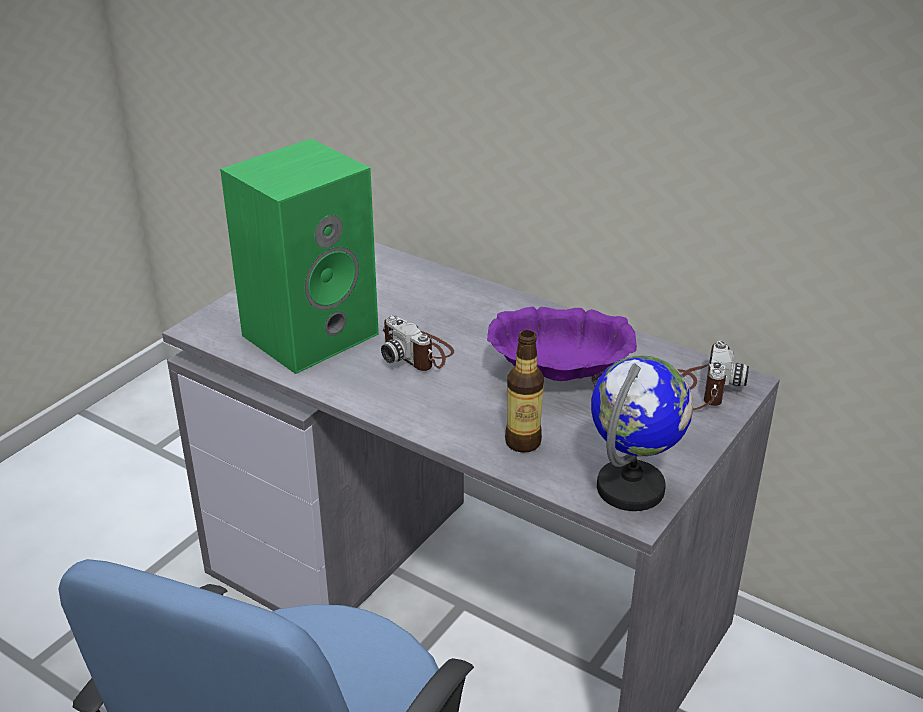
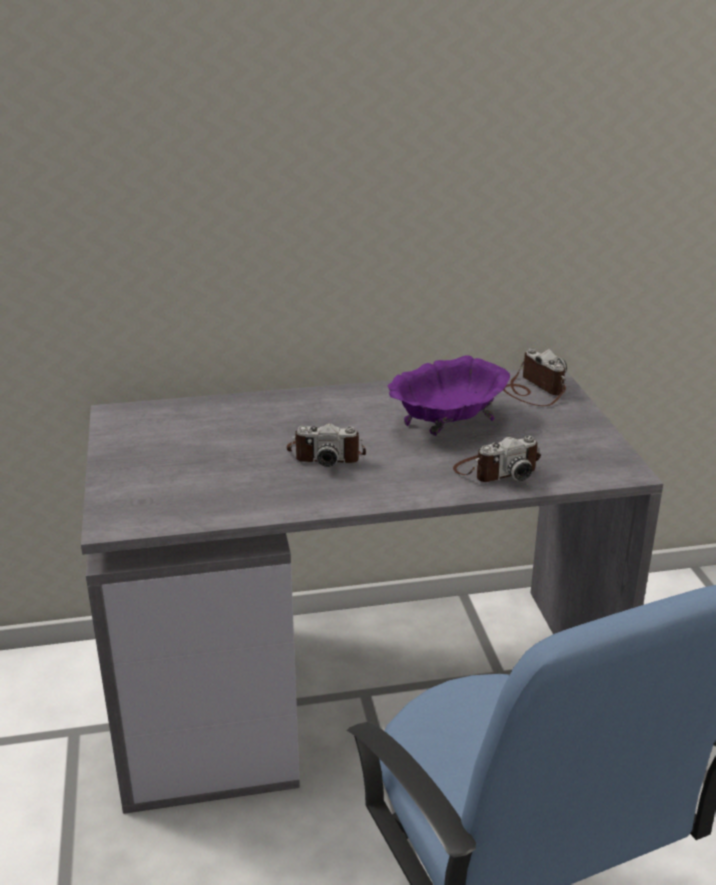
camera: 45 degrees left, 5 degrees down
green speaker [220,139,379,374] -> none
bottle [505,330,544,453] -> camera [453,436,541,482]
globe [591,355,693,511] -> none

